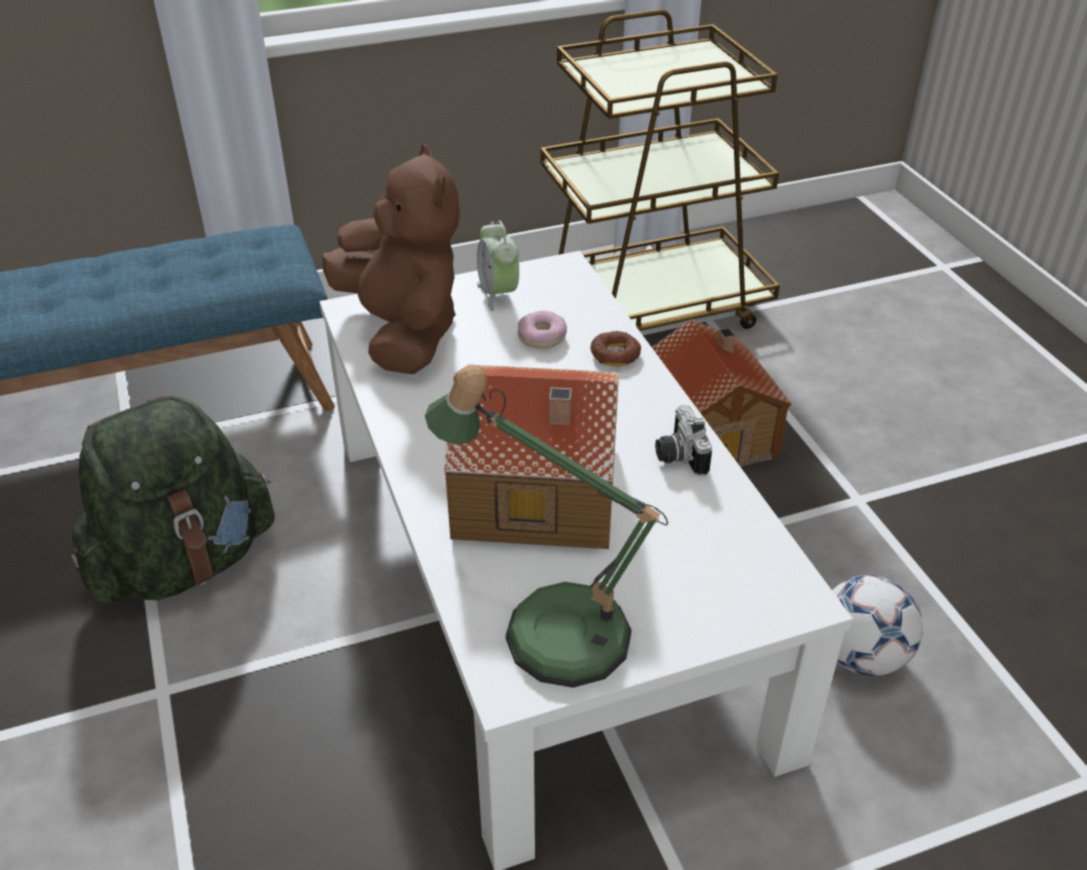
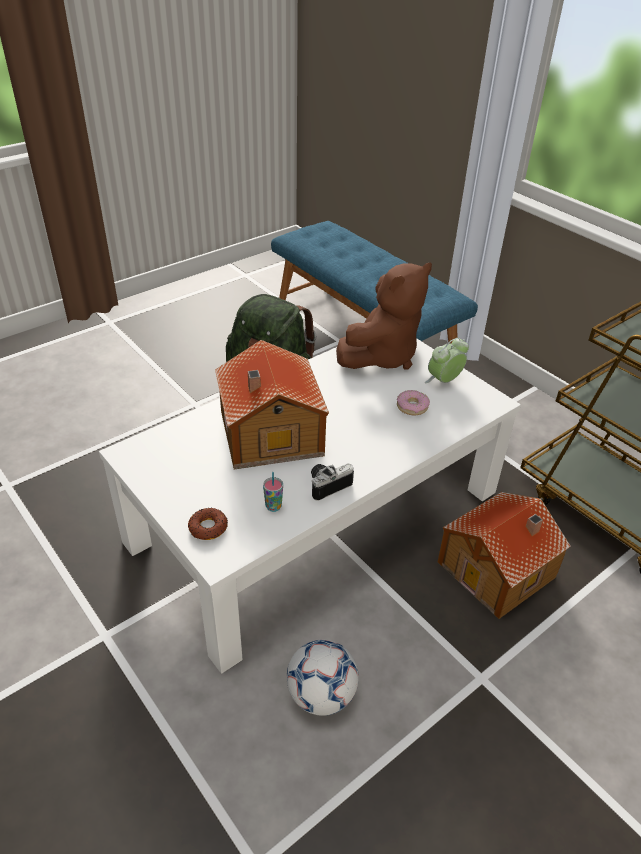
camera: 70 degrees right, 0 degrees up
table lamp [425,366,668,688] -> none
donut [590,331,641,366] -> donut moved to [188,508,228,540]
none -> cup [263,472,283,512]

